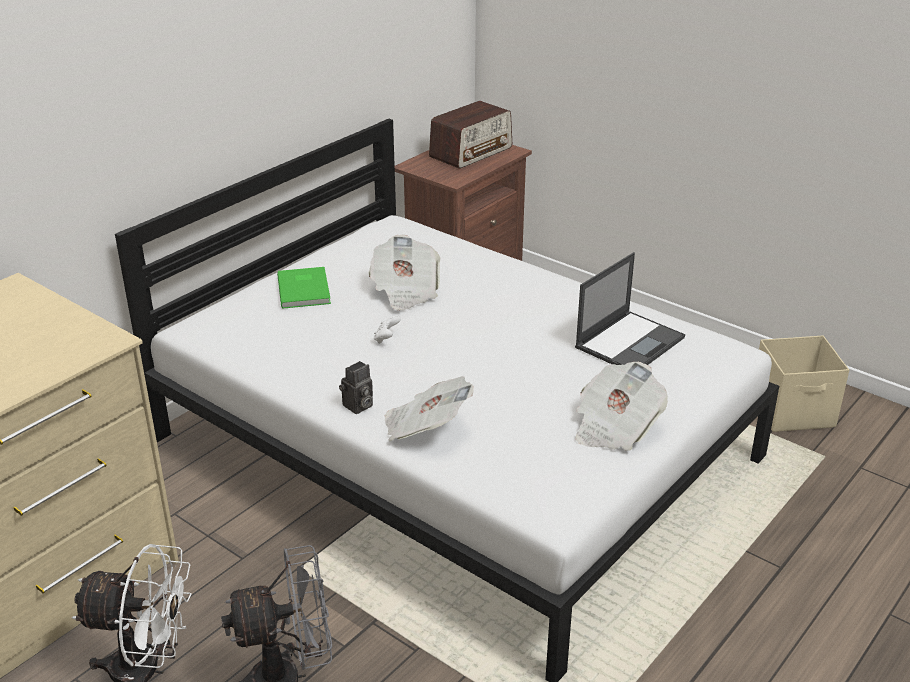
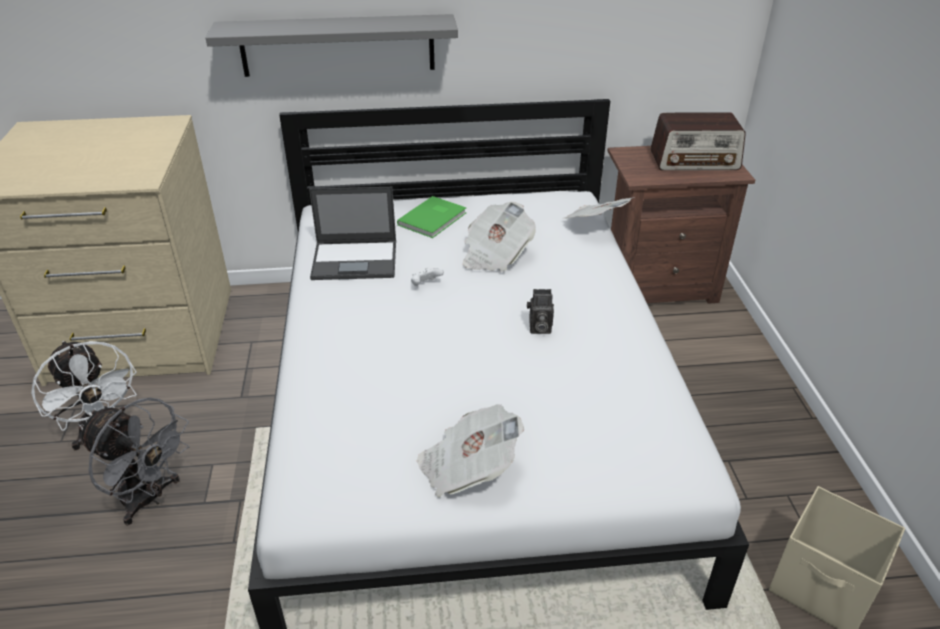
camera: 45 degrees right, 5 degrees up
camera [339,361,373,414] -> camera moved to [527,289,554,334]
newspaper [384,376,474,441] -> newspaper moved to [562,197,634,219]
laptop [575,252,685,365] -> laptop moved to [309,187,396,280]
none -> grey shelf [206,14,458,77]

